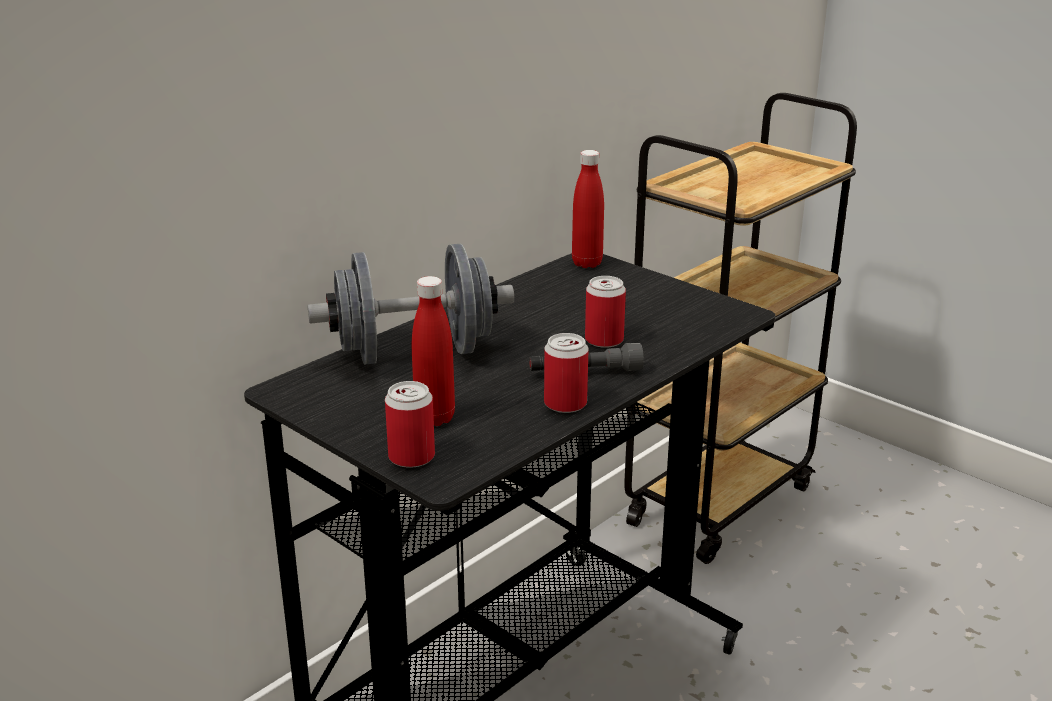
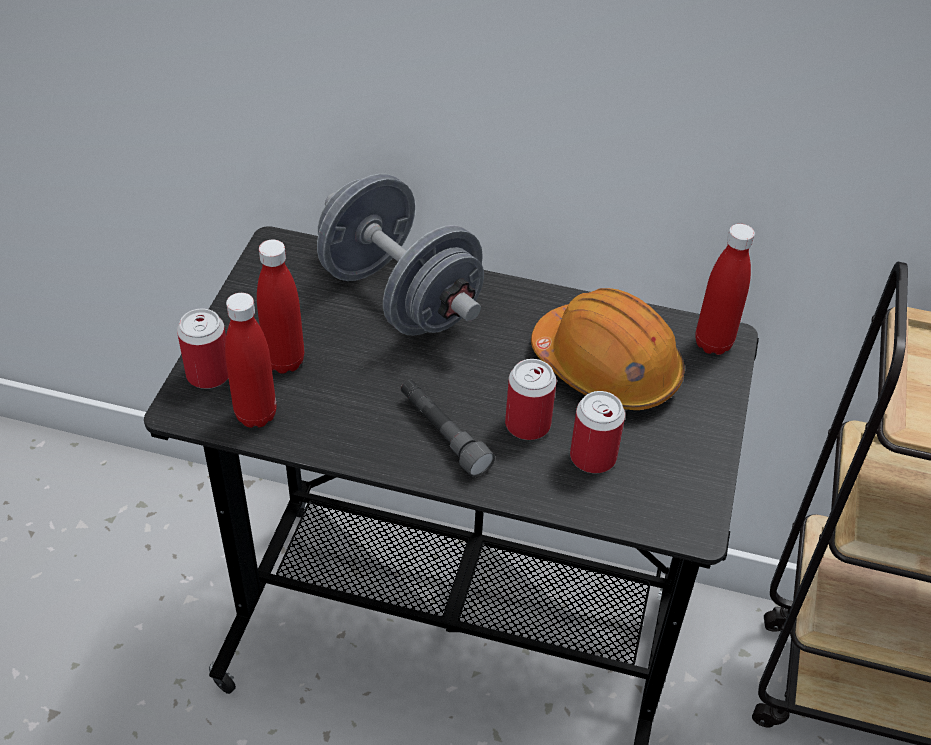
camera: 60 degrees right, 20 degrees up
can [544,333,589,413] -> can moved to [570,391,625,473]
none -> red bottle [225,293,276,428]
none -> orange hard hat [531,288,685,410]

